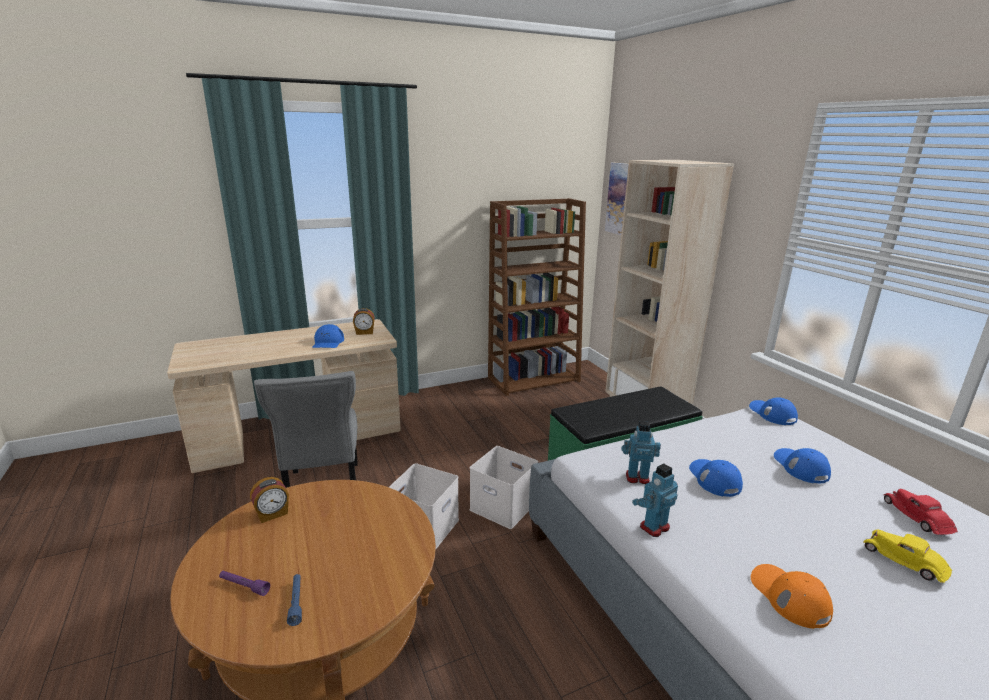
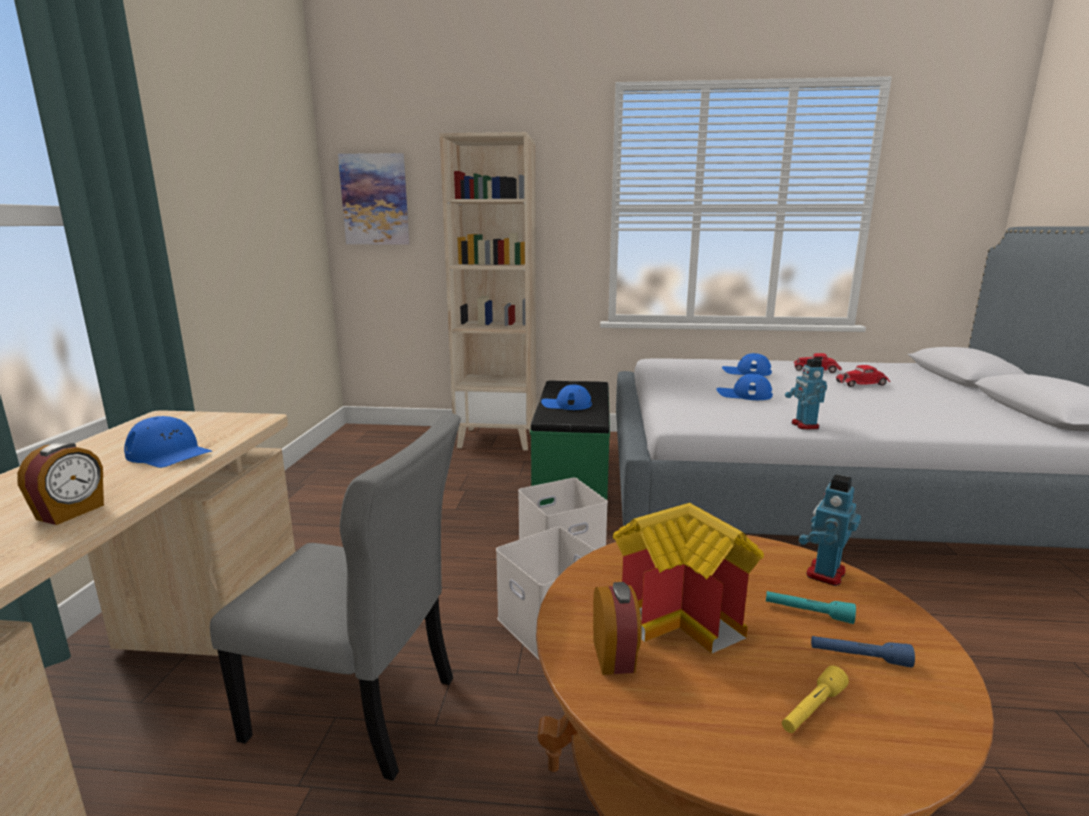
camera: 60 degrees left, 5 degrees down
purple flashlight [219,571,270,596] -> yellow flashlight [782,665,849,733]
alarm clock [353,308,375,335] -> alarm clock moved to [17,442,104,525]
brown bookcase [488,198,586,396] -> none
toy robot [622,421,661,484] -> toy robot moved to [798,474,861,586]
blue cap [749,397,798,425] -> blue cap moved to [541,385,592,410]
orange cap [751,564,833,629] -> none
yellow toy car [863,529,952,583] -> red toy car [836,365,890,387]
none -> toy house [613,503,764,654]
none -> turquoise flashlight [766,591,856,624]

